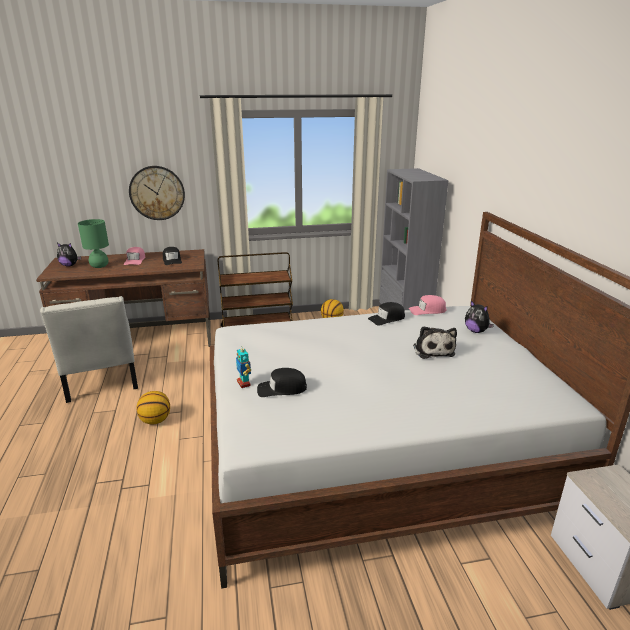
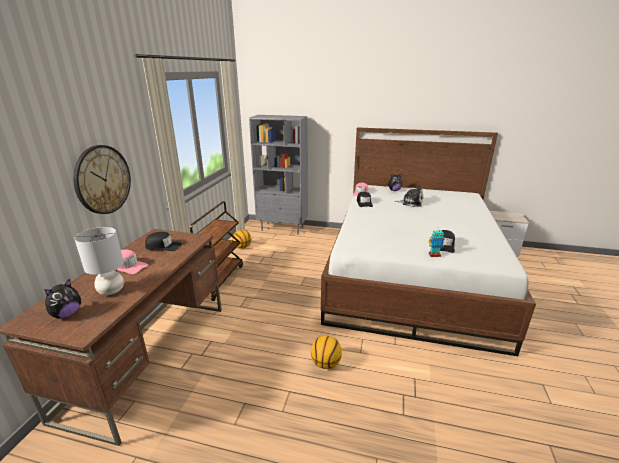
camera: 65 degrees left, 0 degrees up
white chair [40,296,138,403] -> none
green table lamp [78,219,109,268] -> grey table lamp [74,227,124,295]

